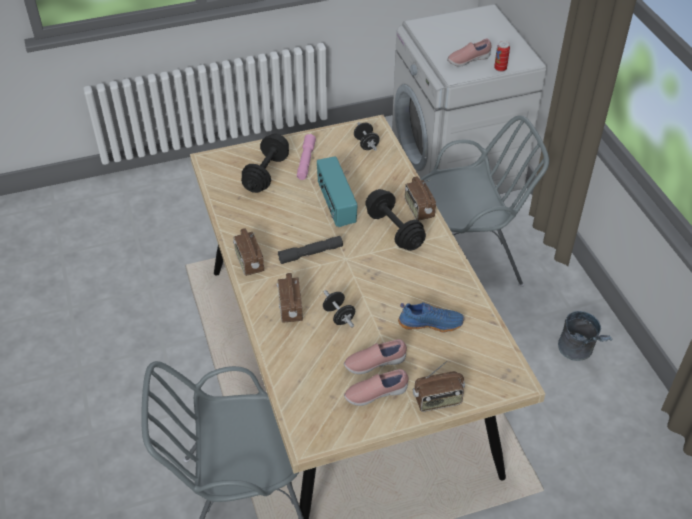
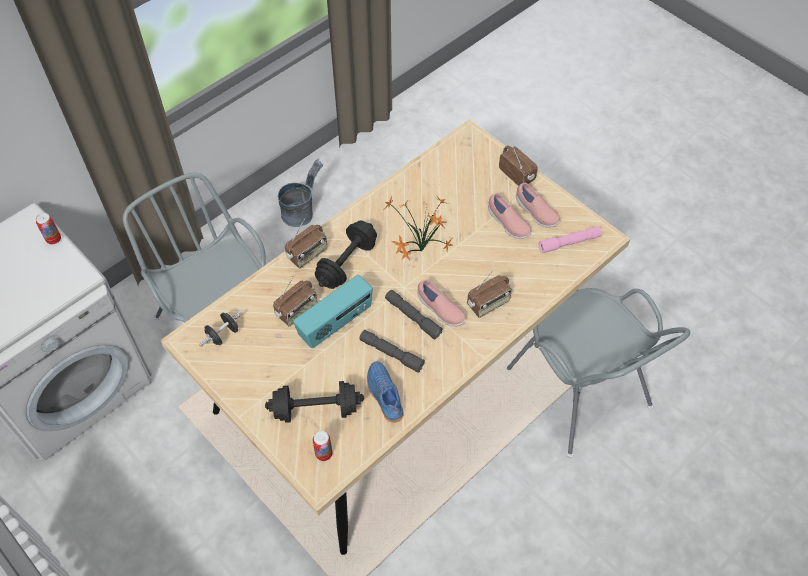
camera: 115 degrees left, 10 degrees up
radio [233,228,264,276] -> radio moved to [273,276,317,326]
pink flashlight [297,134,316,180] -> pink flashlight moved to [538,226,602,254]
black dumbbell [323,290,355,328] -> none
blue shoe [398,302,464,332] -> blue shoe moved to [367,361,404,423]
pink shoe [447,39,492,67] -> pink shoe moved to [417,280,466,326]
none -> can [313,431,333,461]
none -> grey flashlight [359,330,425,373]
none -> potted plant [383,195,453,261]

